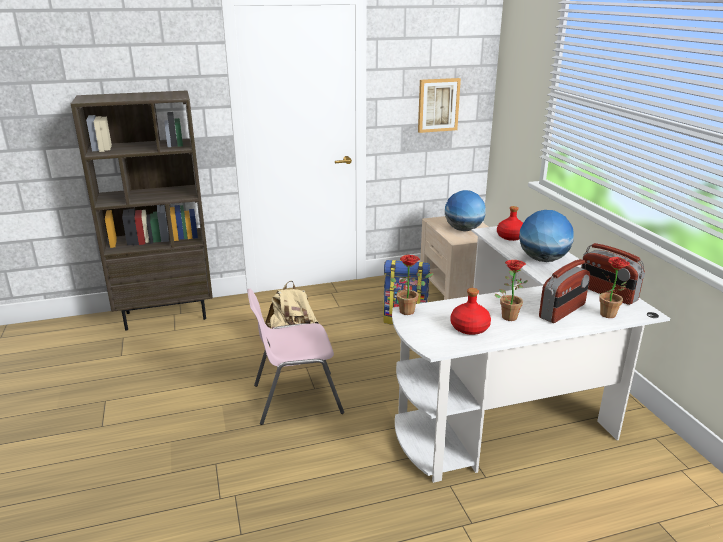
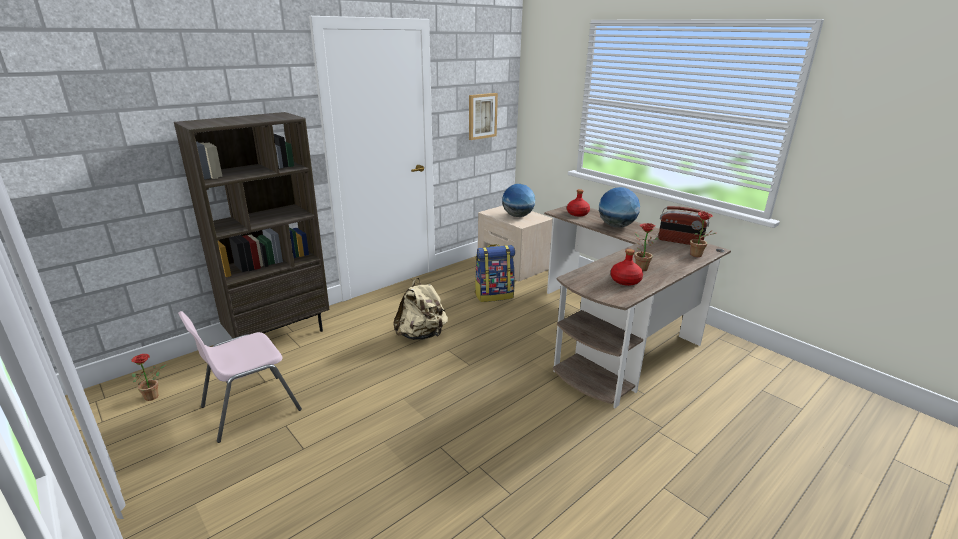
camera: 25 degrees left, 0 degrees up
pink chair [247,288,344,425] -> pink chair moved to [178,311,302,443]
potted plant [390,255,433,315] -> potted plant moved to [131,354,167,401]
white desk [392,226,670,483] -> brown desk [544,206,731,408]
radio [539,259,590,323] -> none

